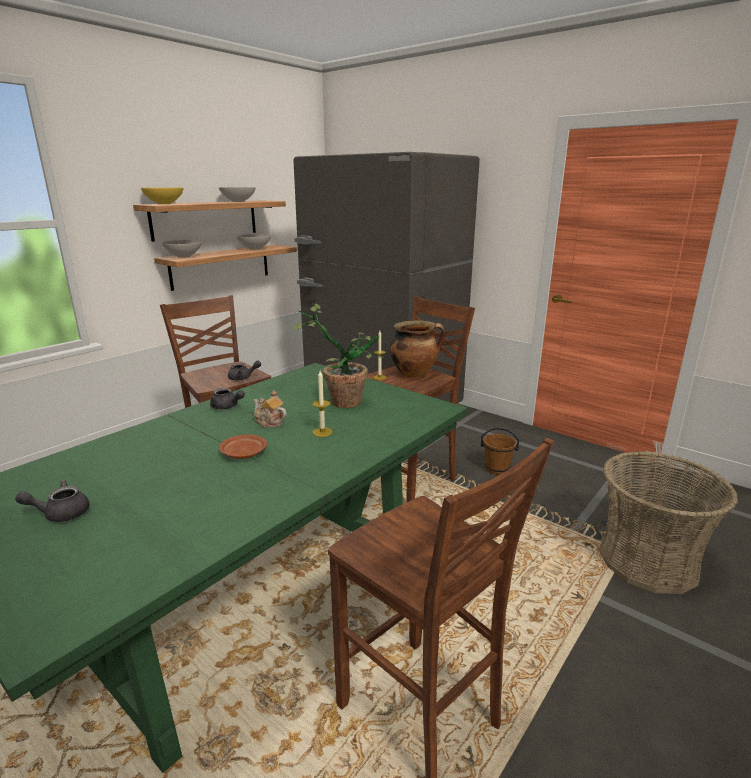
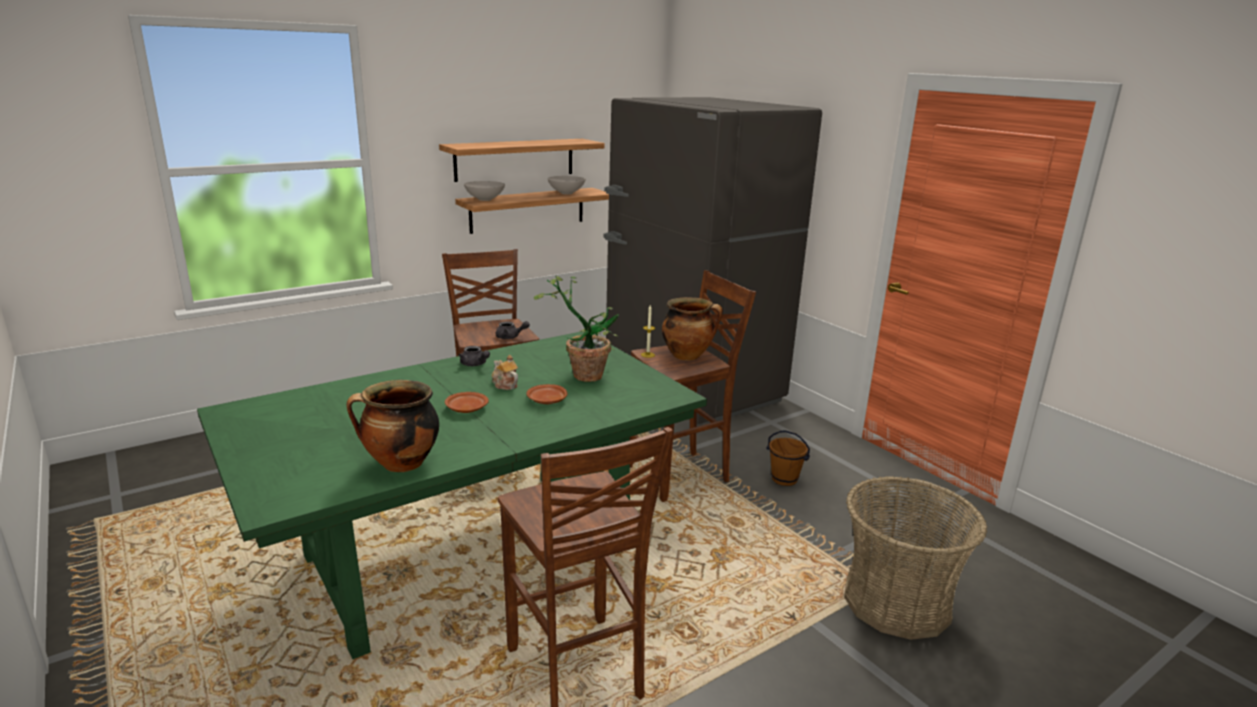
camera: 15 degrees right, 0 degrees up
grey teapot [15,480,90,522] -> none
yellow bowl [141,188,184,204] -> none
white bowl [219,187,256,202] -> none
candle [312,371,333,437] -> brown plate [526,384,568,404]
none -> cooking pot [347,380,439,472]

